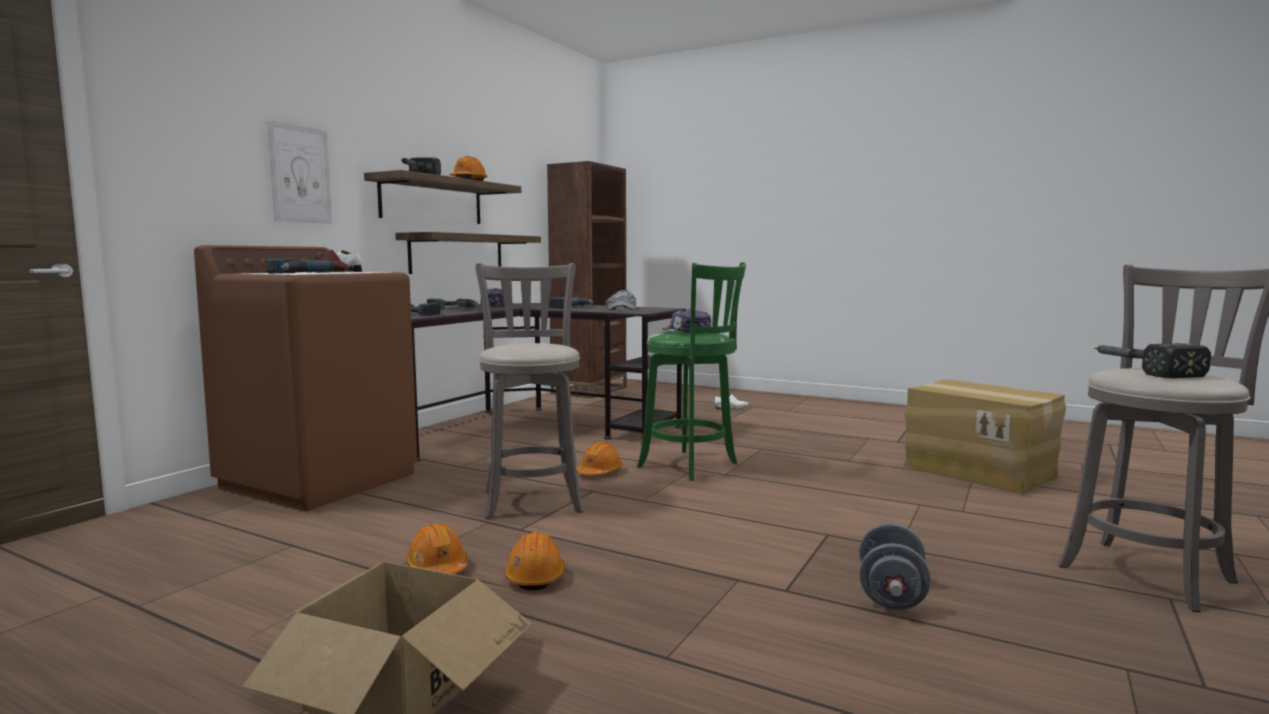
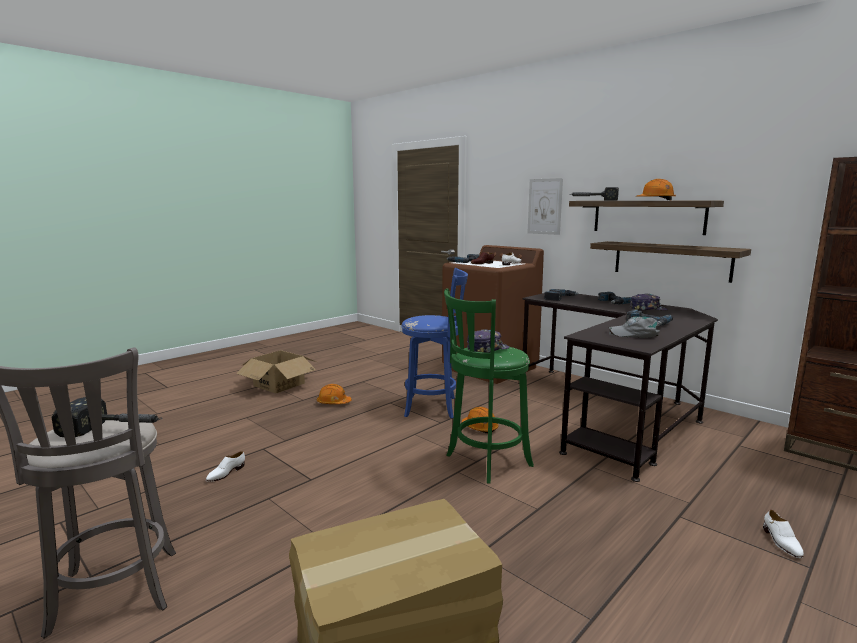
camera: 105 degrees right, 5 degrees up
orange hard hat [406,523,467,574] -> none
grey stool [475,263,584,519] -> blue stool [401,268,468,418]
grey dumbbell [859,523,931,610] -> white shoe [206,451,245,482]

